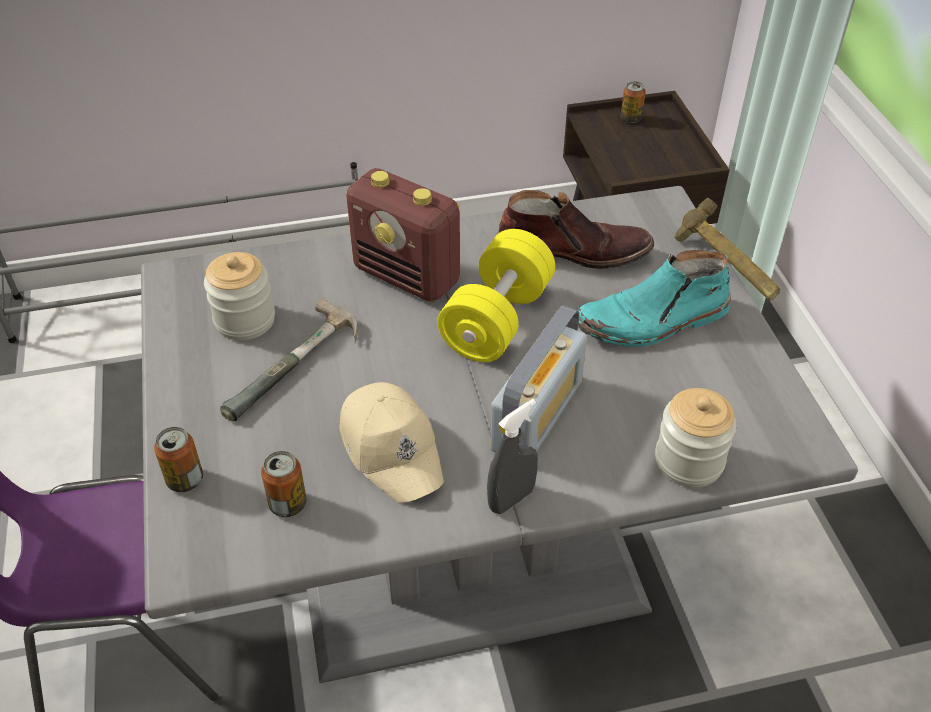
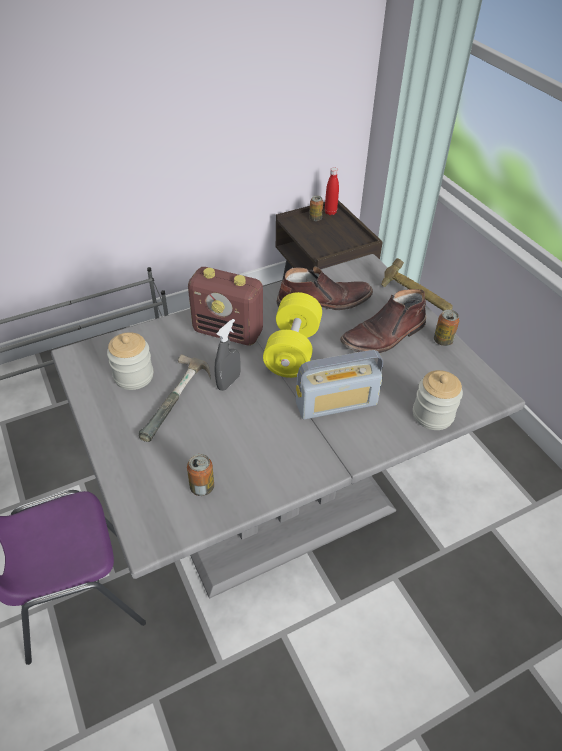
camera: 15 degrees left, 0 degrees up
can [154,427,203,492] -> can moved to [434,310,459,346]
beige cap [340,382,444,503] -> none
grey spray bottle [487,399,538,514] -> grey spray bottle moved to [214,319,241,391]
radio [490,305,587,452] -> radio turned 60 degrees clockwise [296,350,383,420]
turquoise boot [577,250,731,347] -> brown boot [340,289,426,353]
none -> red bottle [325,168,339,215]

